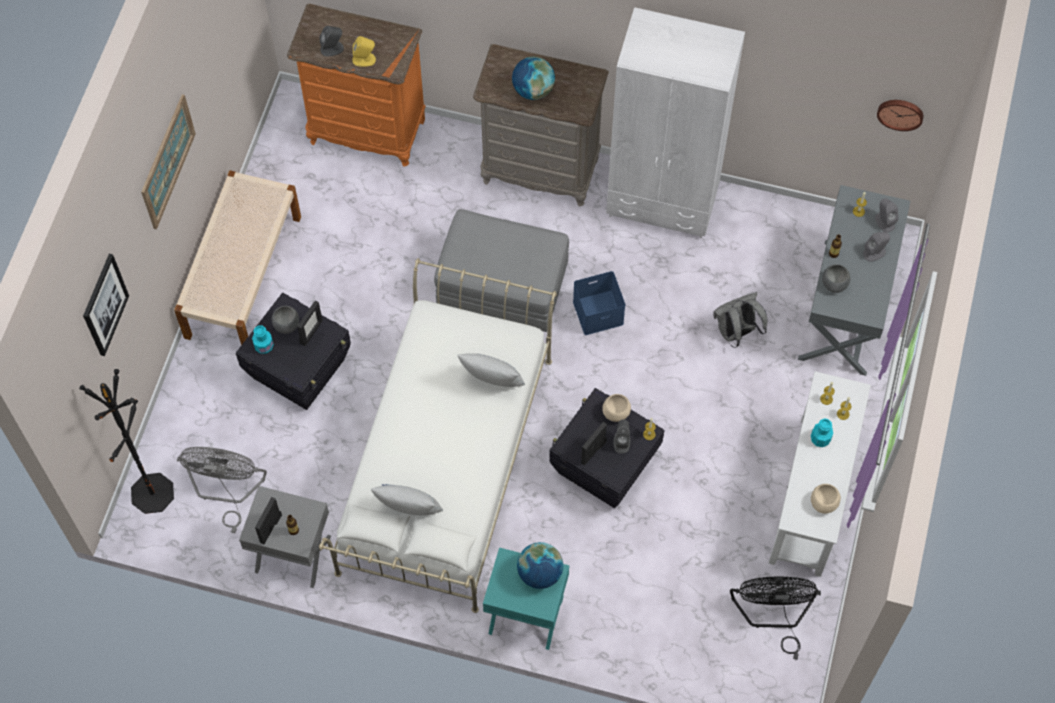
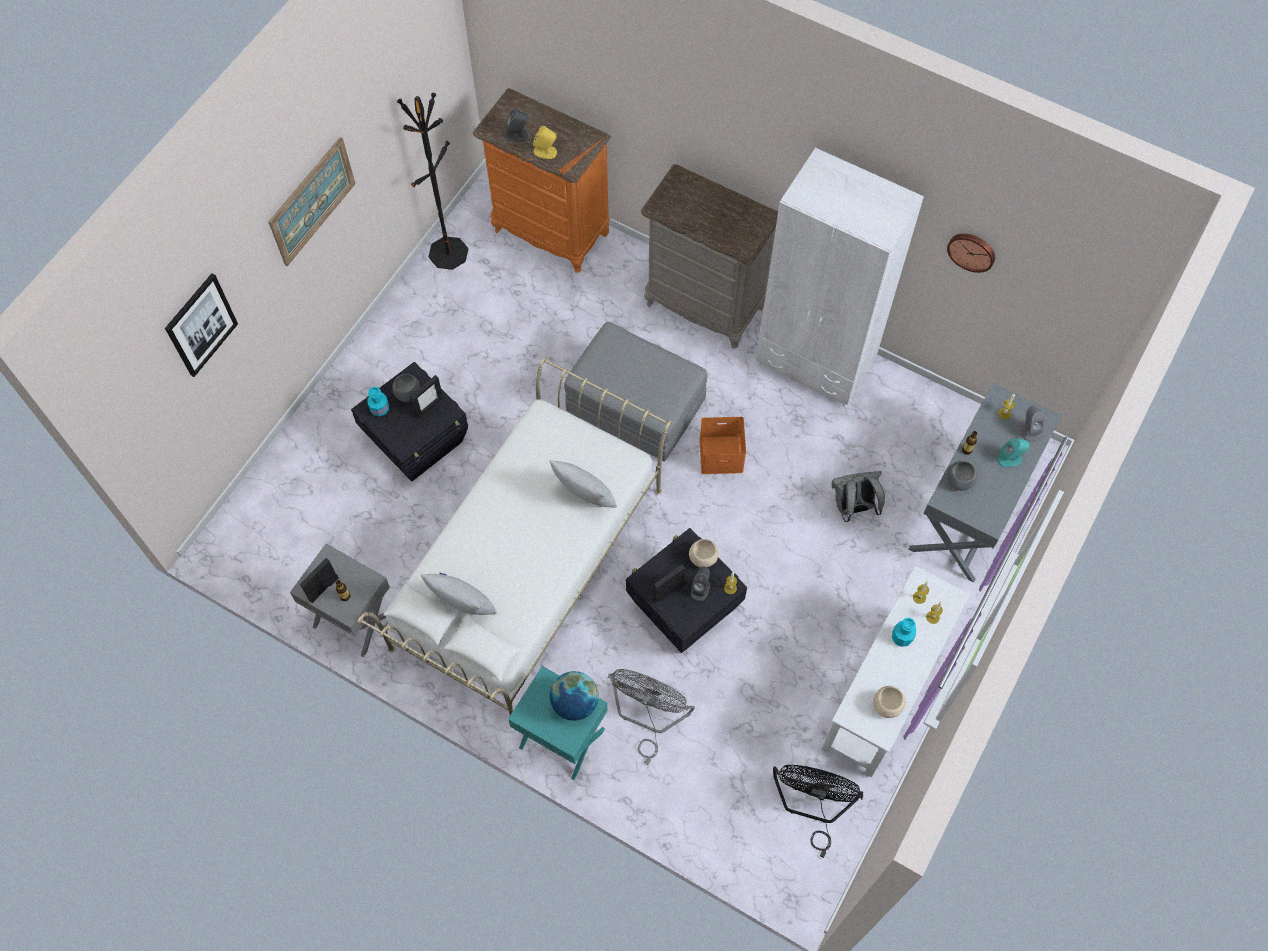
camera: 15 degrees right, 0 degrees up
black clothes rack [79,369,174,514] -> black clothes rack moved to [397,93,468,270]
beige bench [174,170,301,345] -> none
grey fan [177,447,267,534] -> grey fan moved to [608,669,695,766]
globe [512,57,555,100] -> none
blue storage box [573,271,625,335] -> orange storage box [699,417,746,474]
grey speaker [863,232,890,262] -> turquoise speaker [997,438,1030,468]
wall clock [877,100,923,131] -> wall clock moved to [947,234,995,273]

